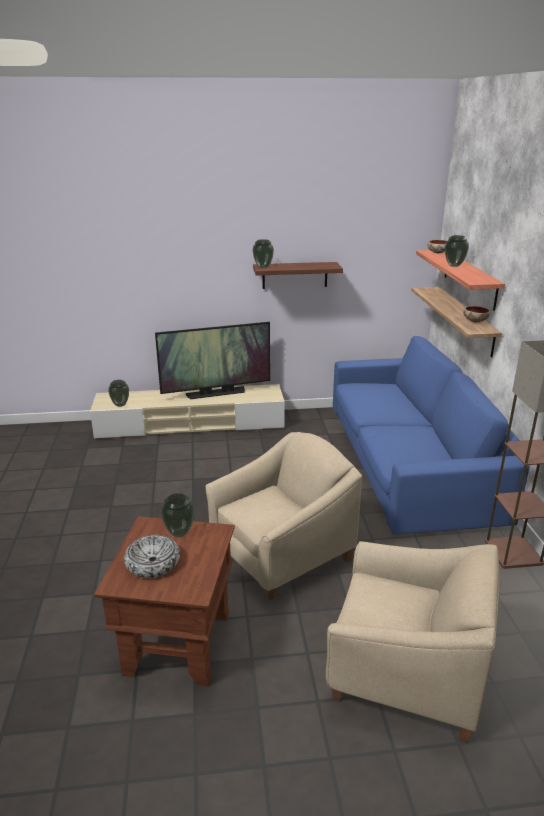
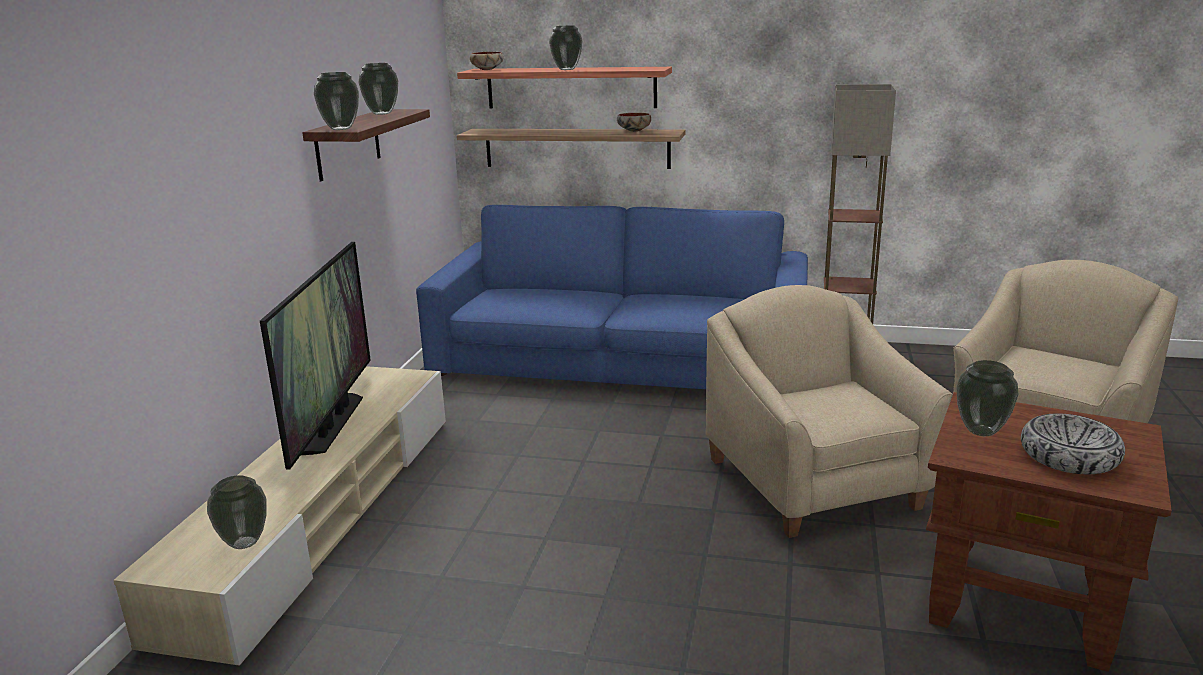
camera: 70 degrees left, 5 degrees down
none -> vase [359,63,398,115]

